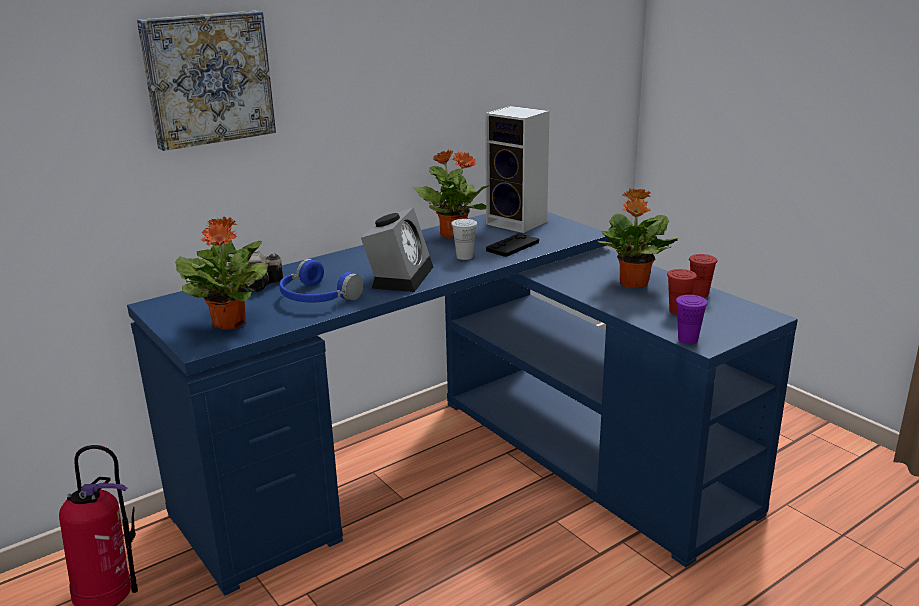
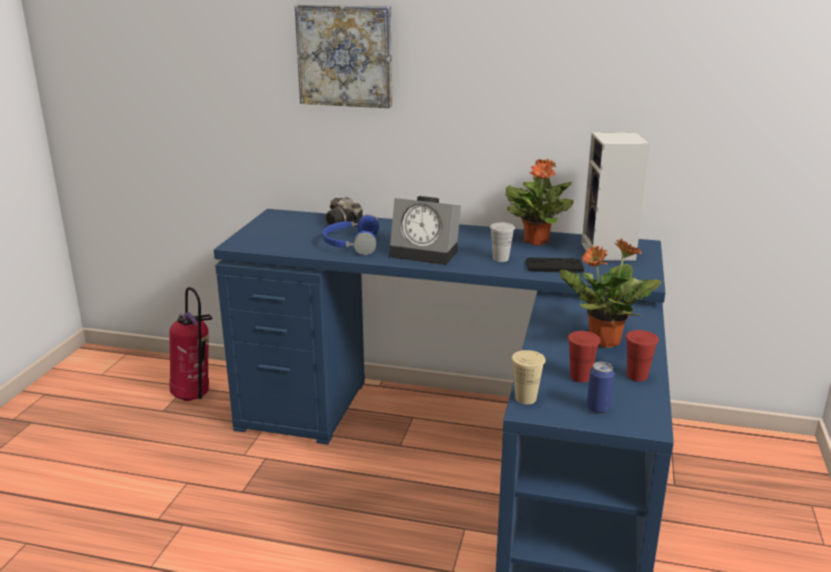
camera: 50 degrees right, 0 degrees up
potted plant [175,217,268,330] -> none
alarm clock [361,208,433,292] -> alarm clock turned 45 degrees clockwise [389,196,461,265]
purple cup [676,295,708,344] -> beige cup [511,350,546,404]
none -> can [587,362,614,414]

